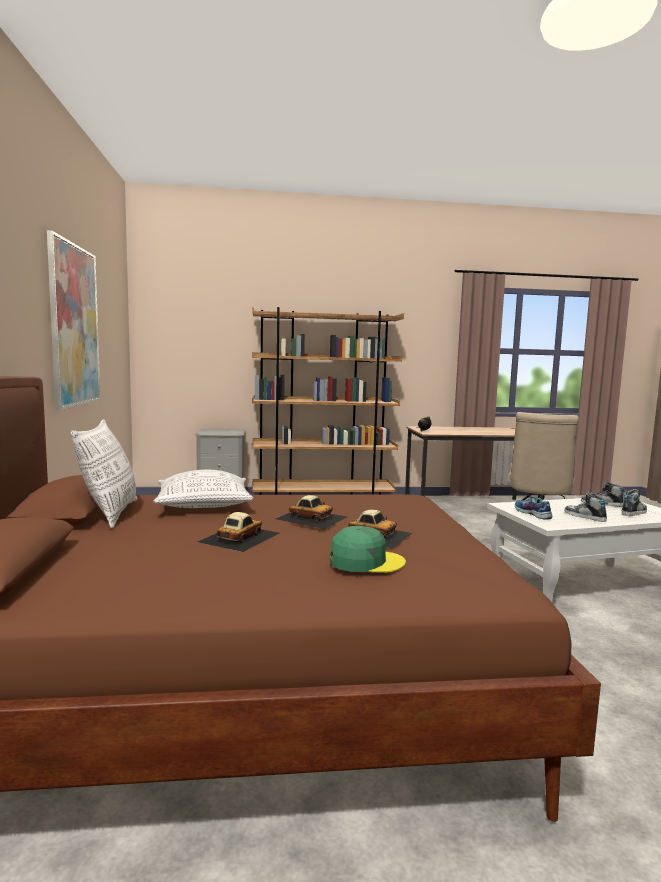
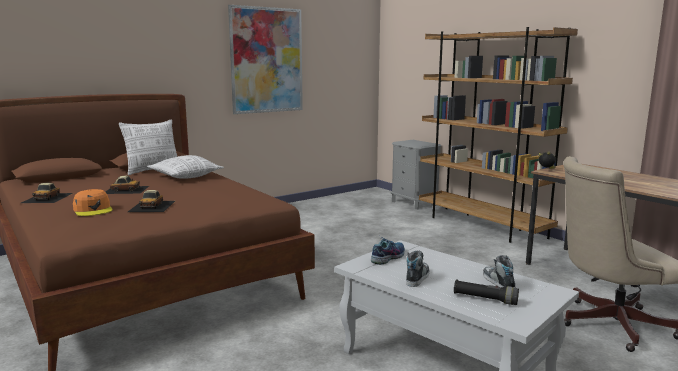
camera: 60 degrees right, 5 degrees up
toy car [275,495,347,529] -> toy car moved to [21,183,73,203]
green cap [330,526,406,573] -> orange cap [73,189,113,216]
shoe [622,489,647,516] -> black flashlight [454,279,519,305]

